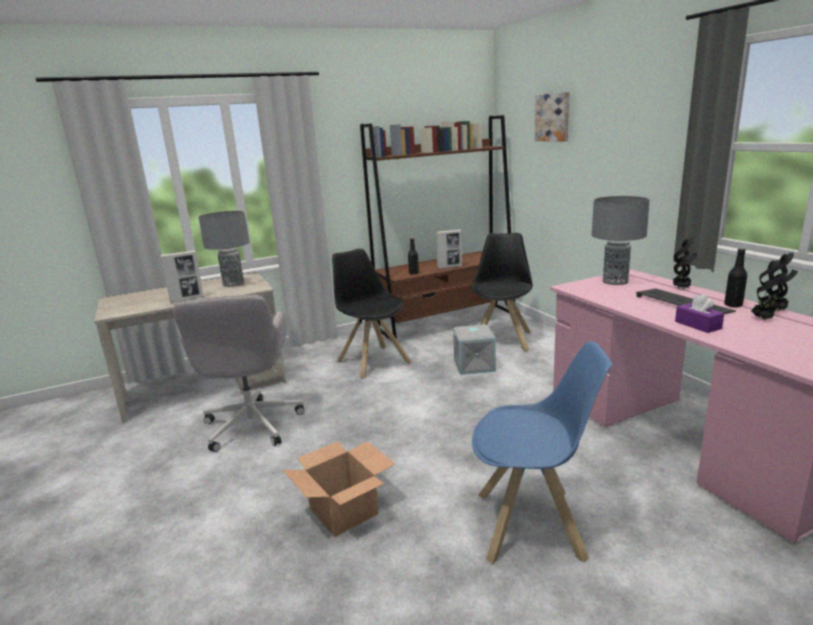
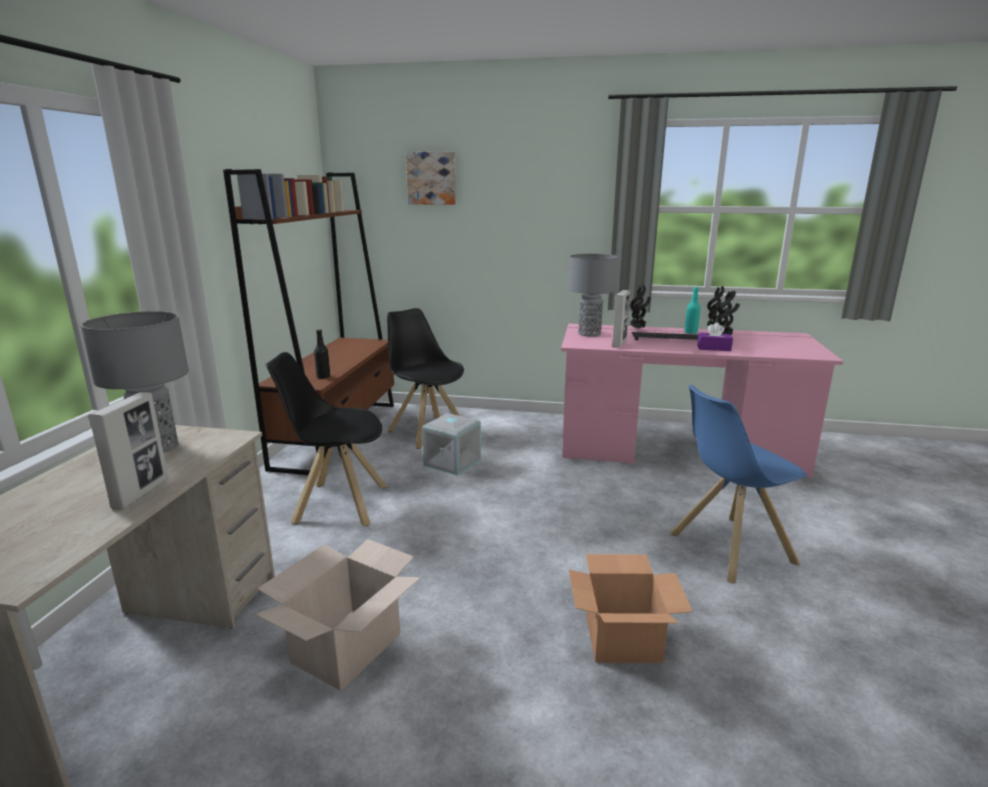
camera: 55 degrees left, 0 degrees up
grey office chair [173,295,305,452] -> cardboard box [255,539,421,691]
picture frame [436,230,462,269] -> picture frame moved to [612,290,630,348]
blue chair [472,341,613,564] -> blue chair turned 150 degrees counterclockwise [670,385,807,584]
black bottle [724,248,747,308] -> turquoise bottle [685,287,700,334]

